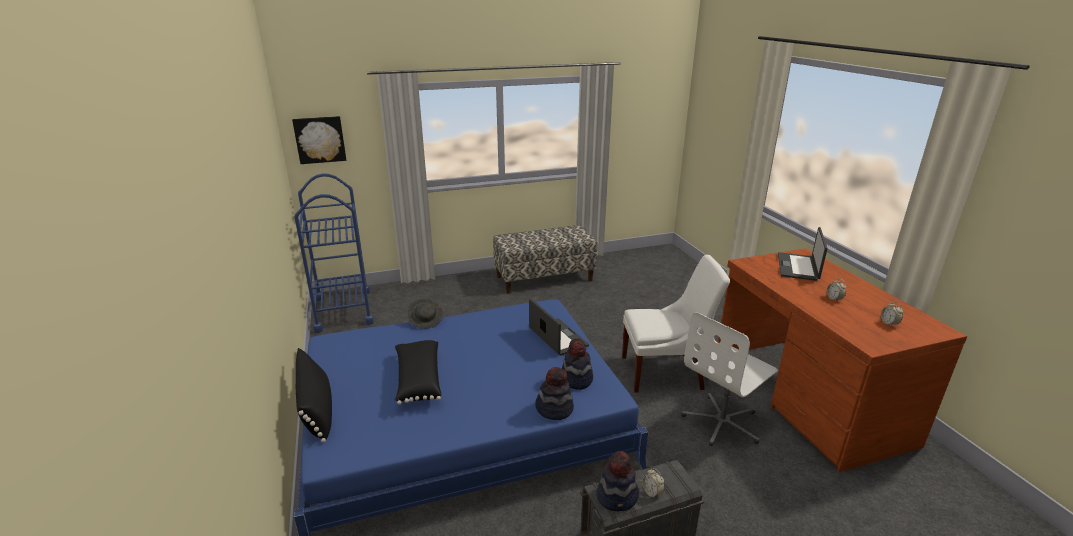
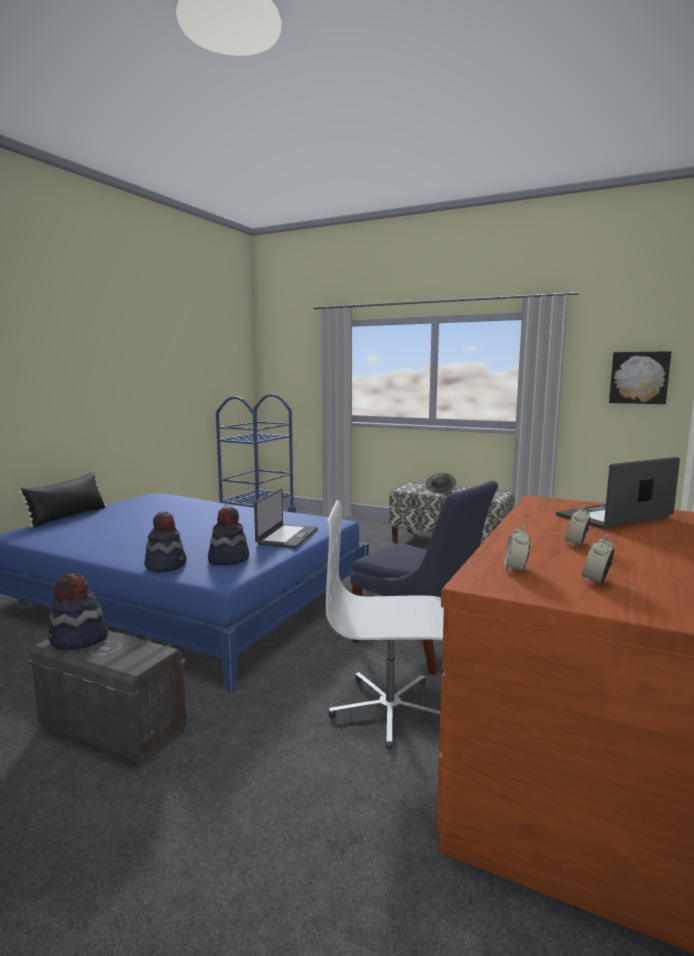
camera: 45 degrees right, 15 degrees down
picture [292,116,346,164] -> picture moved to [609,351,671,404]
black pillow [395,340,441,405] -> none
grey hat [407,298,443,329] -> grey hat moved to [425,473,456,493]
white chair [622,255,730,393] -> blue chair [351,481,498,676]
alarm clock [642,468,665,499] -> alarm clock moved to [504,524,530,573]

